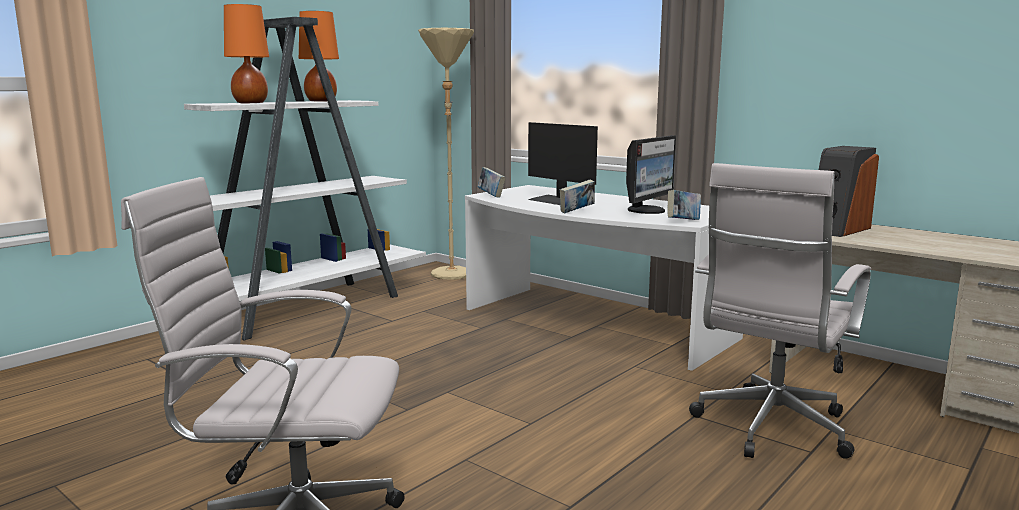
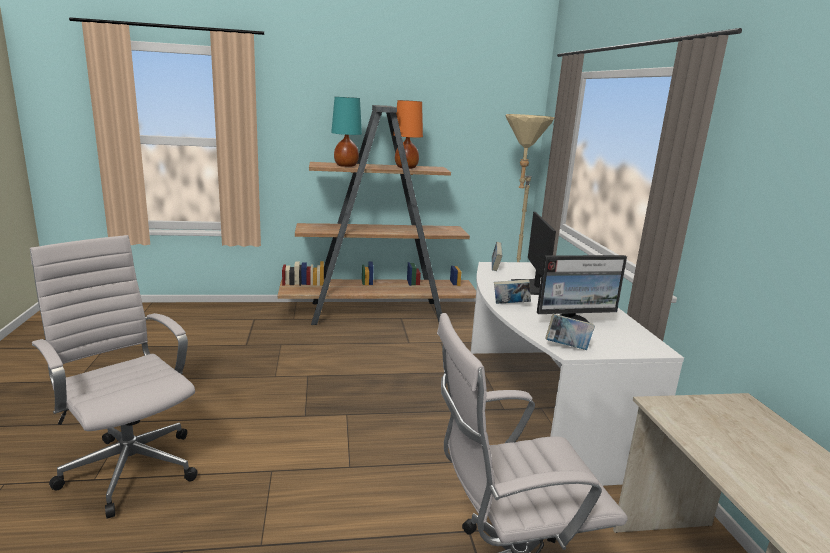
camera: 40 degrees right, 5 degrees up
white bookcase [184,17,426,341] -> brown bookcase [278,105,476,325]
orange table lamp [224,4,269,104] -> turquoise table lamp [331,97,362,167]
speaker [819,146,879,237] -> none

